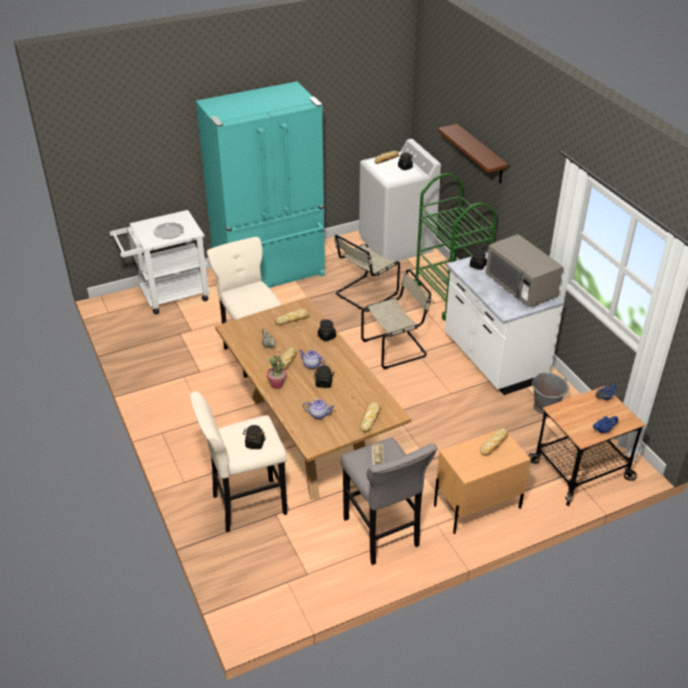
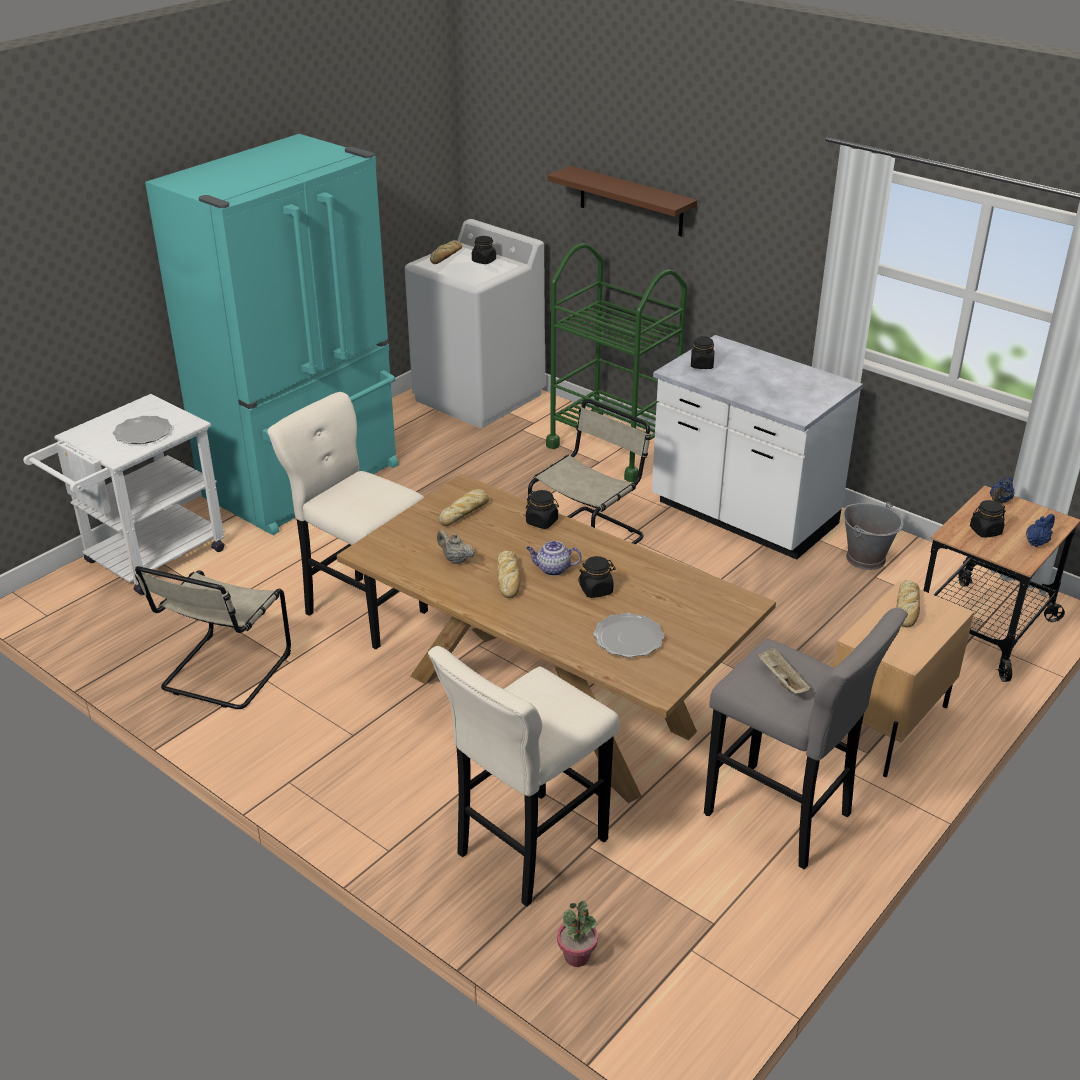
camera: 25 degrees left, 5 degrees down
black jar [243,425,266,449] -> black jar moved to [970,500,1006,538]
potted plant [267,355,287,389] -> potted plant moved to [557,901,598,967]
teapot [303,399,335,419] -> plate [593,613,665,658]
beige chair [334,234,400,312] -> beige chair moved to [135,566,291,709]
bread [360,402,381,432] -> none
grey microwave [486,234,563,307] -> none

